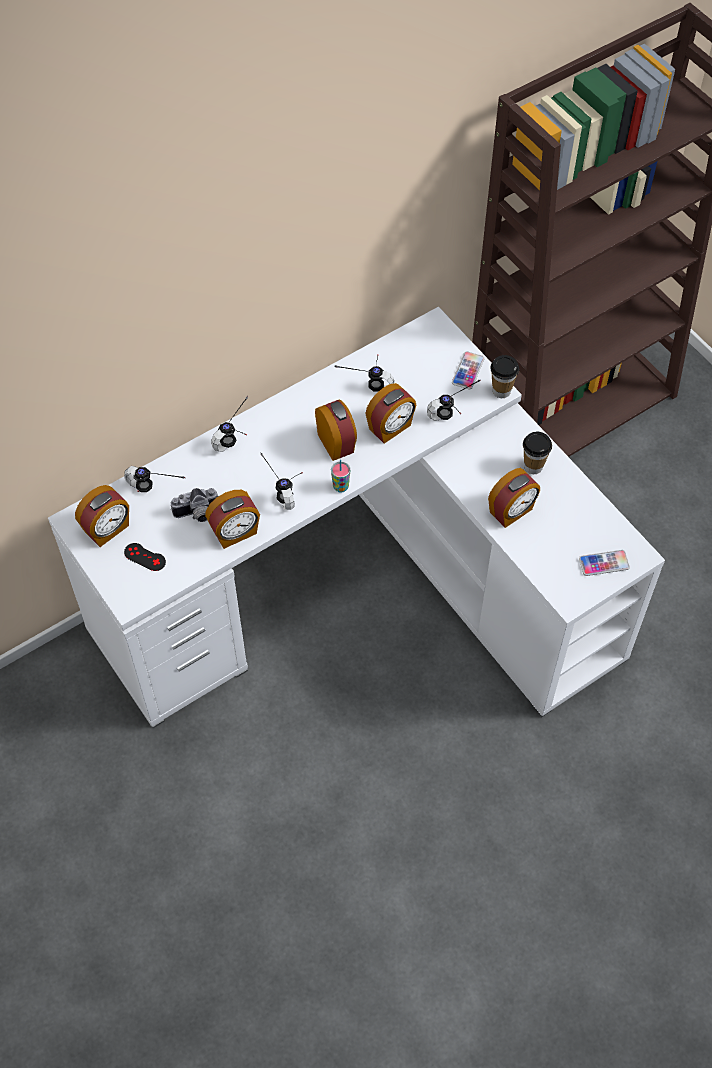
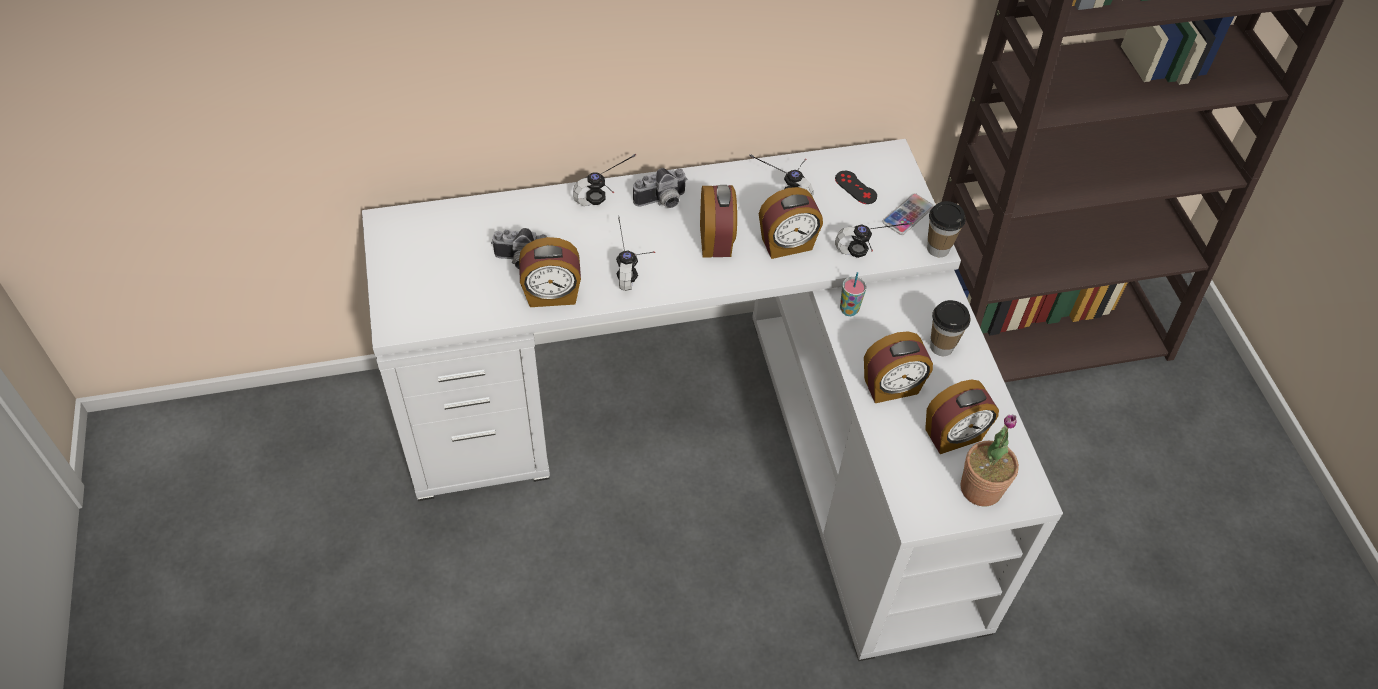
camera: 20 degrees right, 5 degrees down
alarm clock [75,485,129,547] -> alarm clock moved to [925,379,999,454]
headphones [124,466,185,492] -> none
black game controller [124,543,166,571] -> black game controller moved to [835,171,877,204]
cup [331,460,350,493] -> cup moved to [840,272,867,316]
phone [579,550,630,576] -> potted plant [961,414,1019,506]
none -> camera [633,168,687,208]

